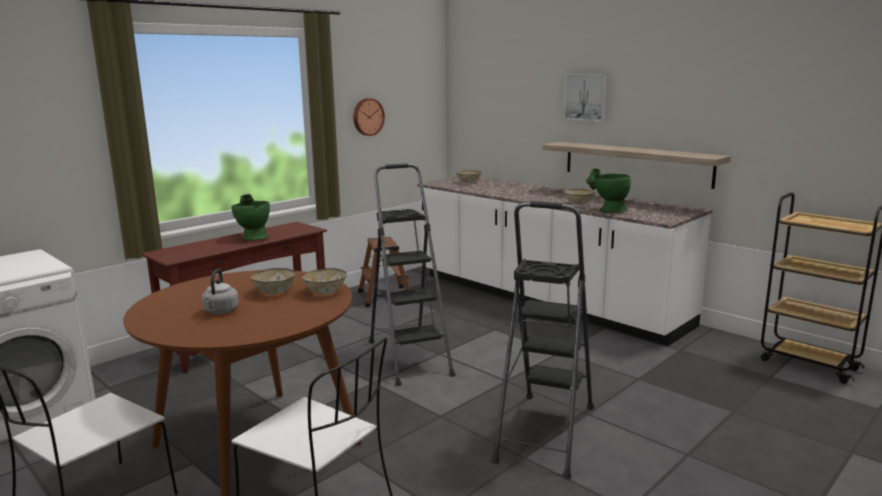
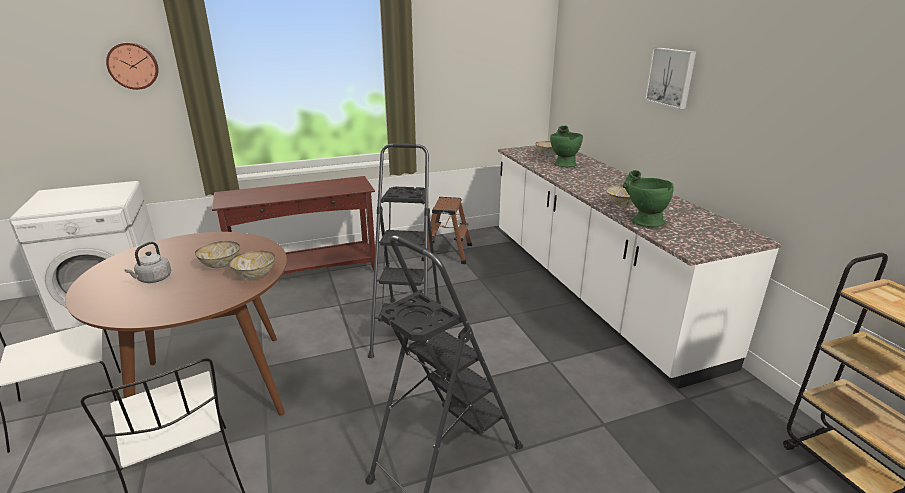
camera: 25 degrees right, 10 degrees up
green vase [231,194,270,240] -> green vase moved to [550,125,583,167]
wall clock [353,98,385,136] -> wall clock moved to [106,42,159,90]
shelf [543,142,731,189] -> none

